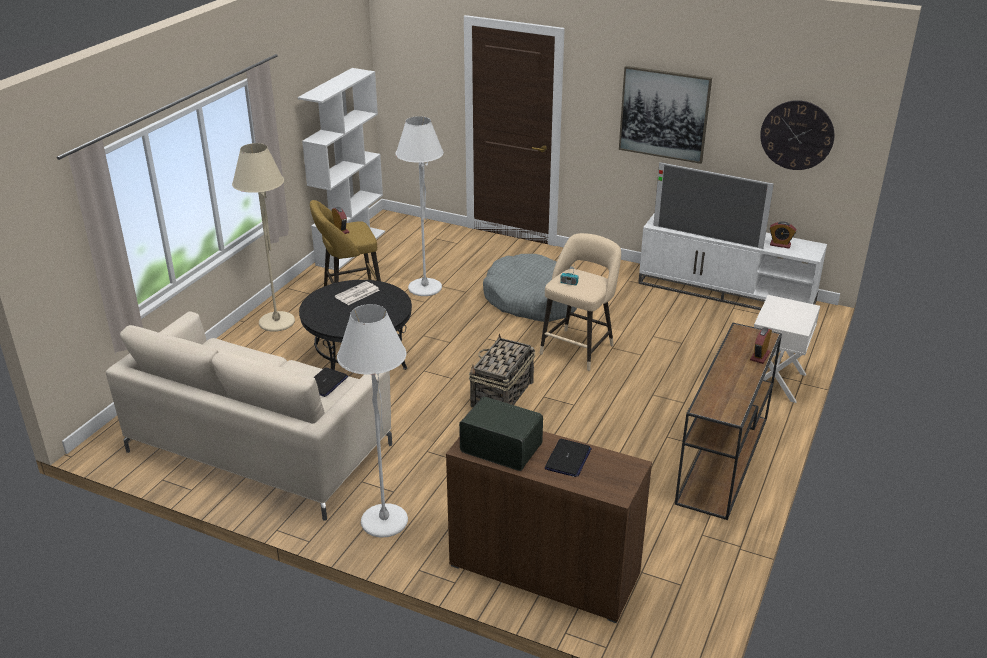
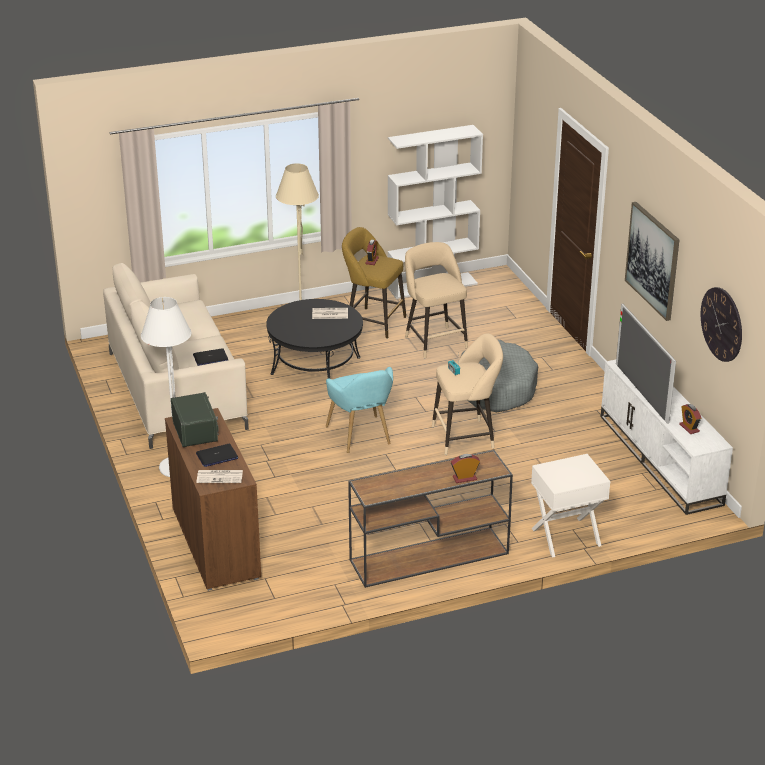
camera: 45 degrees right, 0 degrees up
white floor lamp [395,116,444,296] -> beige stool [405,242,468,358]
basket [469,333,535,408] -> turquoise armchair [326,367,393,453]
none -> newspaper [196,470,243,483]

